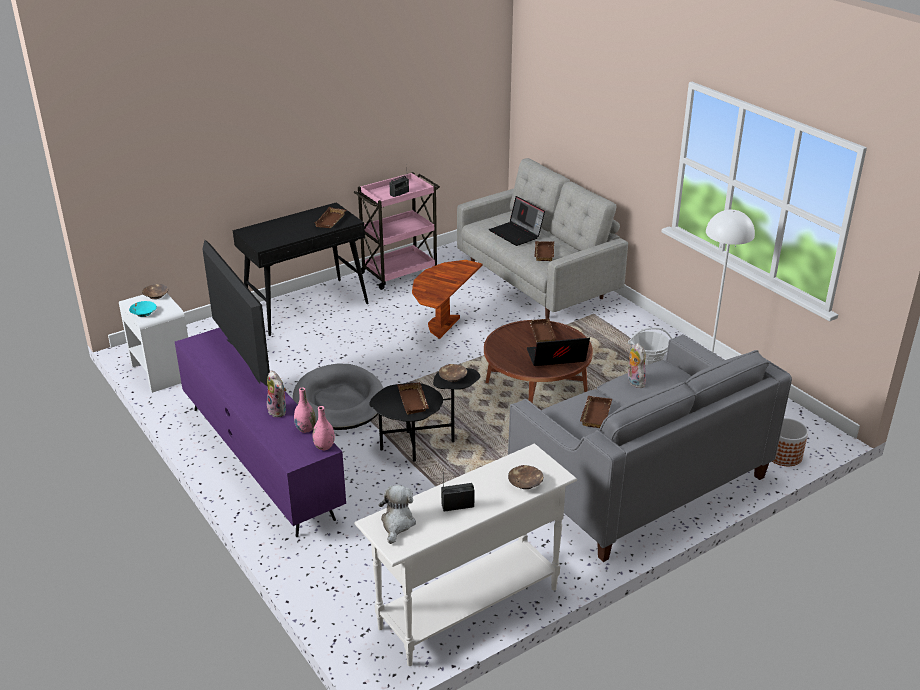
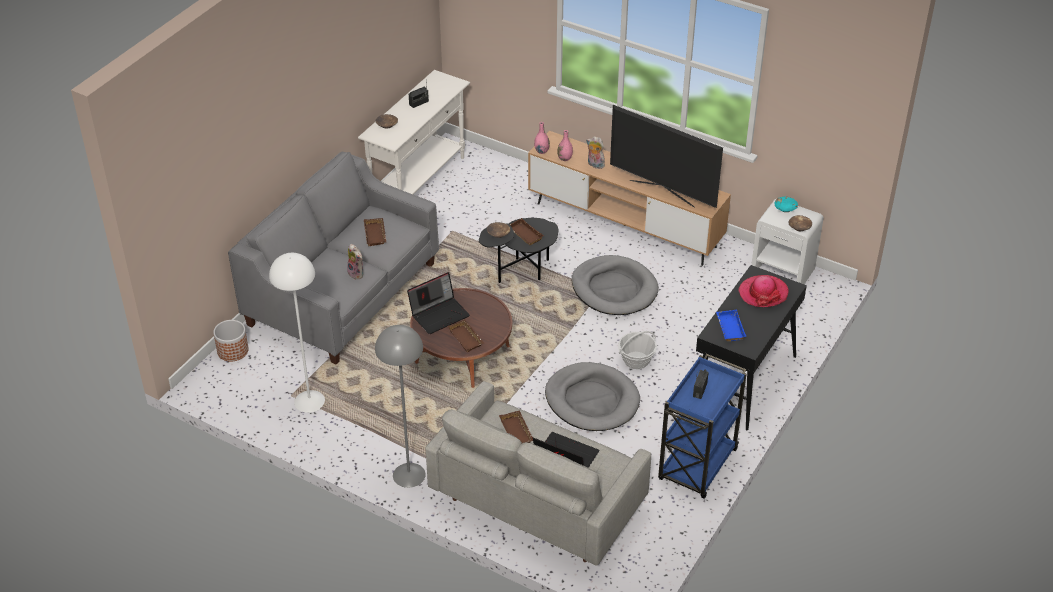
camera: 155 degrees right, 10 degrees up
purple tv stand [175,328,346,537] -> brown tv stand [528,131,731,266]
brown tray [315,207,346,228] -> blue tray [716,310,746,341]
pink cart [354,172,440,290] -> blue cart [658,354,747,499]
plush toy [379,485,416,544] -> none
brown side table [412,260,483,339] -> grey dog bed [545,362,640,431]
basket [628,327,673,366] -> basket moved to [618,331,657,369]
none -> grey floor lamp [375,325,426,488]
none -> hat [738,275,789,307]

